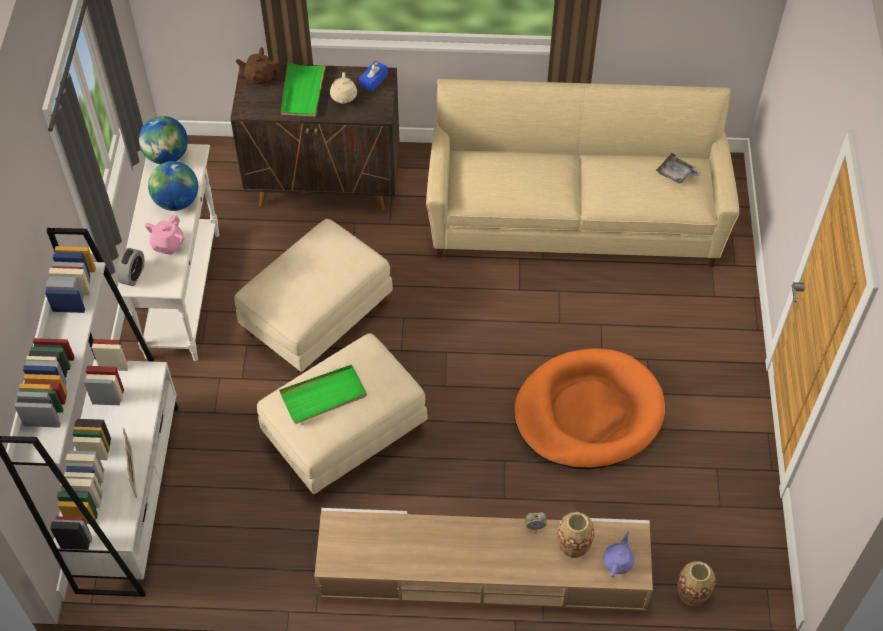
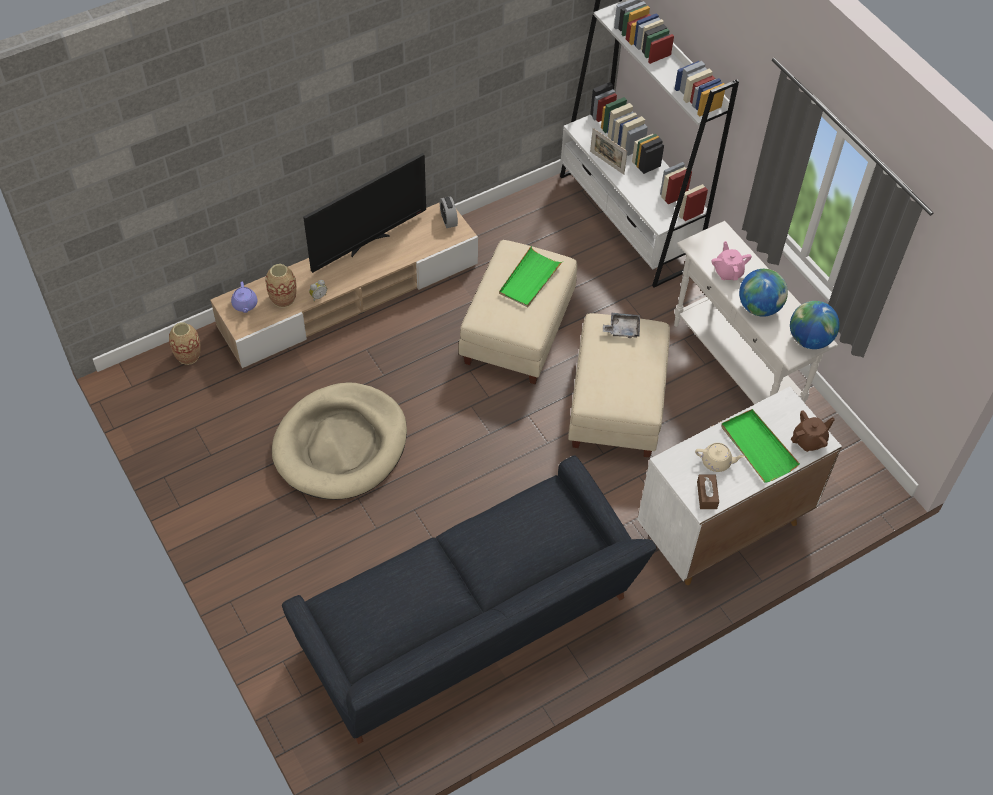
camera: 145 degrees right, 0 degrees up
alarm clock [117,248,144,286] -> alarm clock moved to [440,196,458,228]
brown cabinet [230,64,400,210] -> white cabinet [637,386,842,585]
beige teapot [330,72,357,104] -> beige teapot turned 135 degrees clockwise [695,443,745,472]
blue tissue box [359,61,388,92] -> brown tissue box [697,475,719,509]
beige sofa [426,79,739,267] -> black sofa [282,455,657,744]
orange dog bed [514,348,665,469] -> beige dog bed [272,383,407,500]
grey tray [656,153,701,184] -> grey tray moved to [603,313,640,338]
none -> television [303,153,426,273]

